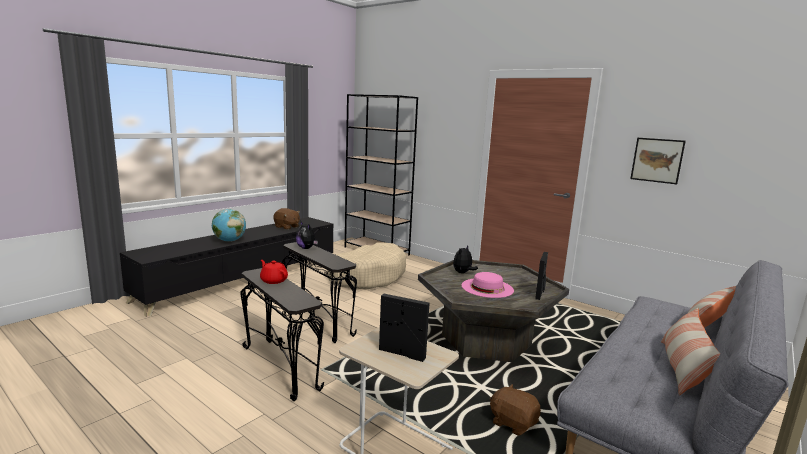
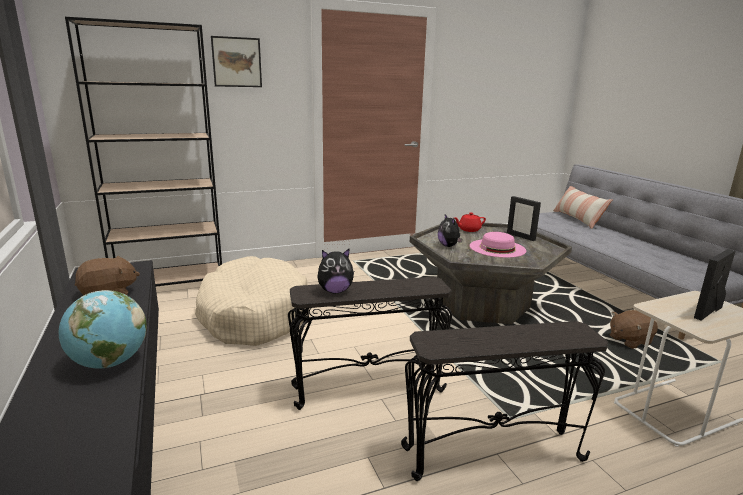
camera: 60 degrees left, 5 degrees up
red teapot [260,260,288,284] -> red teapot moved to [455,213,486,232]
picture [630,138,686,184] -> picture moved to [211,36,262,87]
pillow [661,308,720,395] -> none

